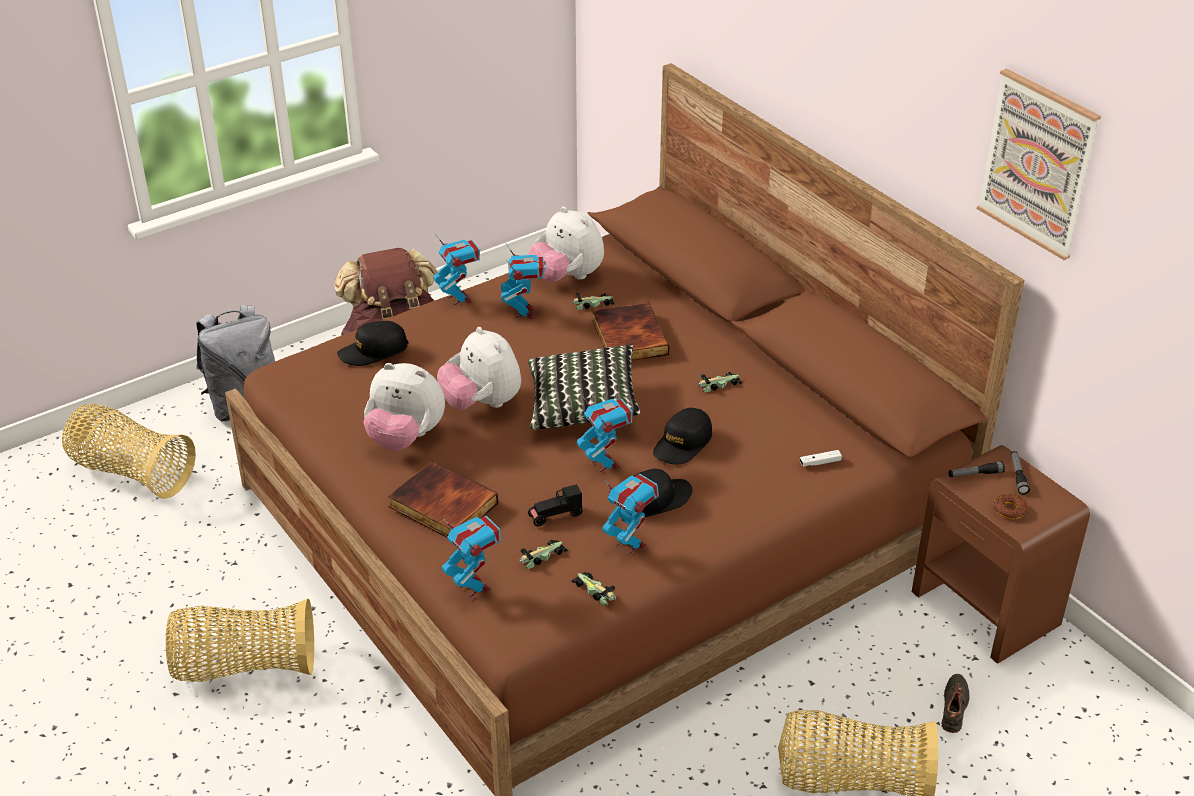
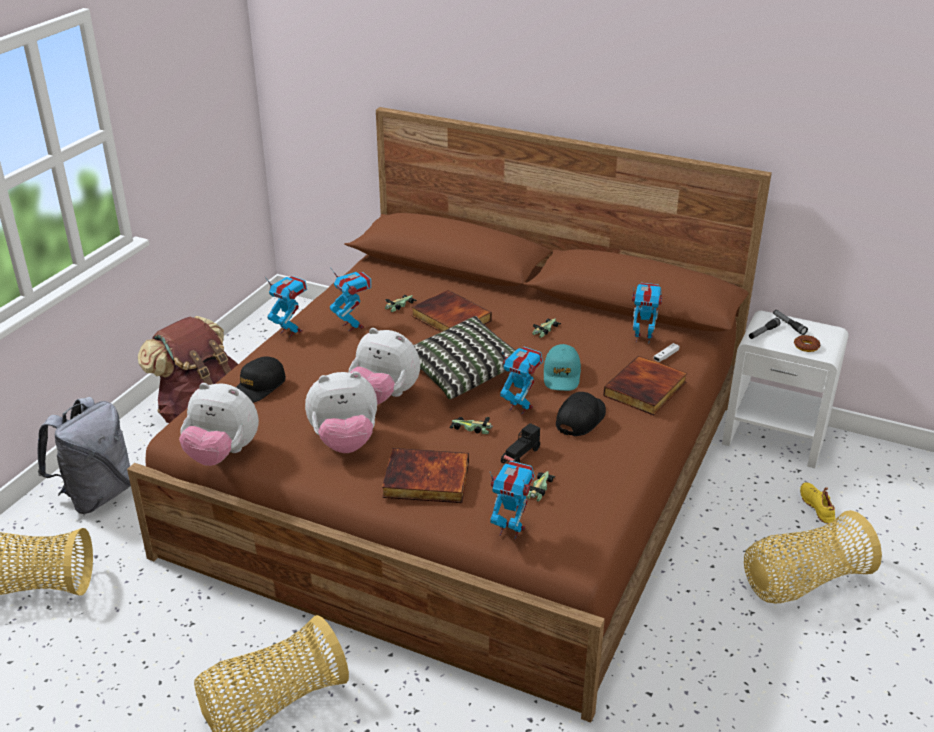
camera: 30 degrees left, 5 degrees down
plush toy [529,207,604,282] -> plush toy moved to [179,383,259,466]
toy car [572,572,616,606] -> toy car moved to [450,417,493,434]
toy robot [602,473,659,555] -> toy robot moved to [632,283,662,344]
black cap [653,408,712,464] -> turquoise cap [544,344,581,391]
brown nightstand [912,445,1090,664] -> white nightstand [722,311,849,468]
black shoe [941,674,970,733] -> yellow shoe [800,482,835,523]
picture [977,69,1101,260] -> none
none -> book [603,356,687,415]

